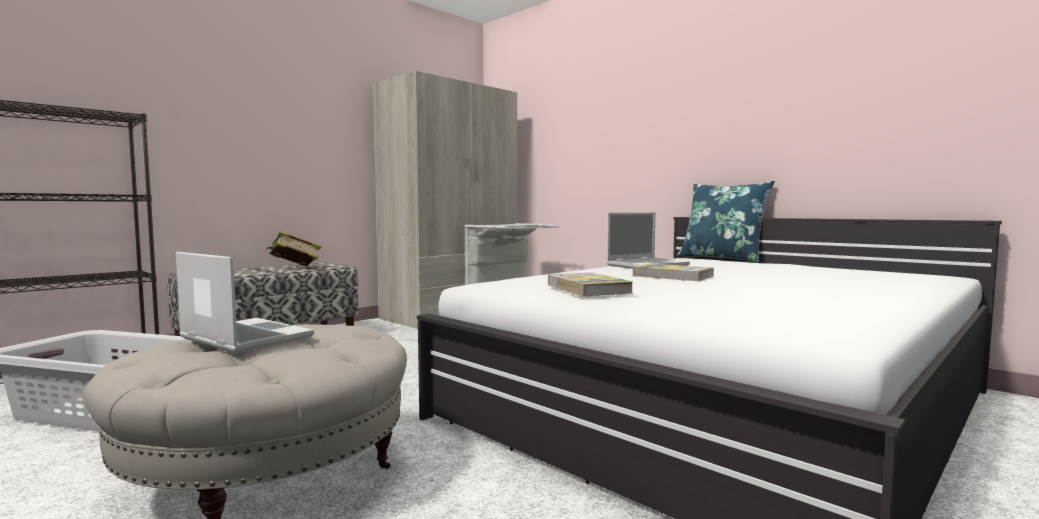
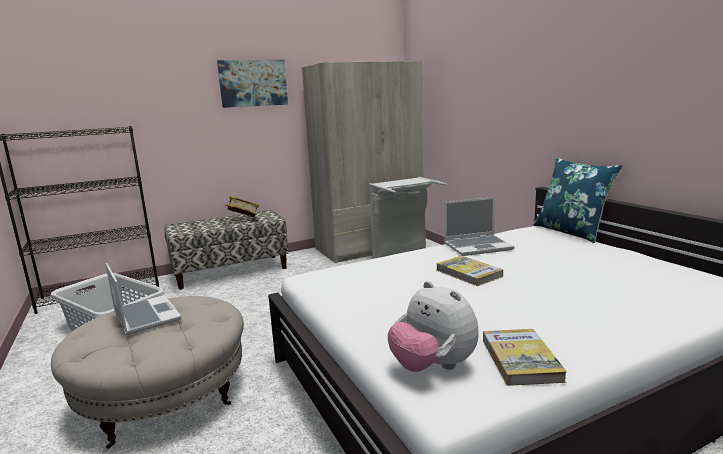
camera: 20 degrees right, 10 degrees up
book [548,272,633,296] -> book moved to [483,329,567,386]
none -> picture [217,60,288,108]
none -> plush toy [388,281,479,372]

